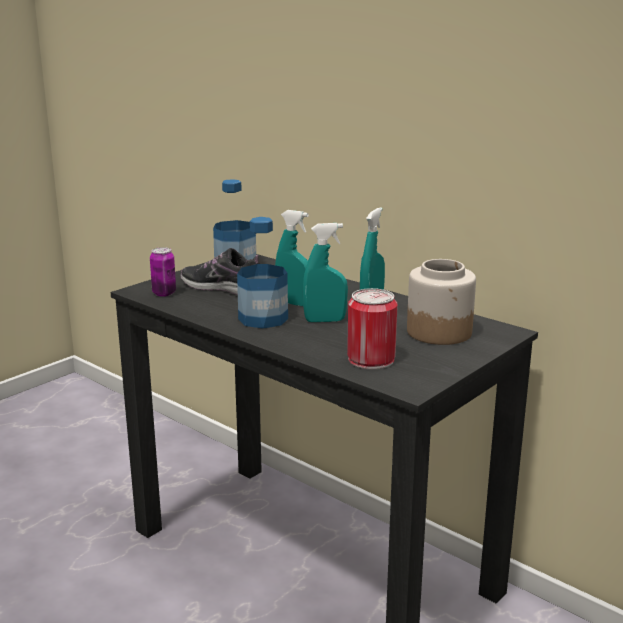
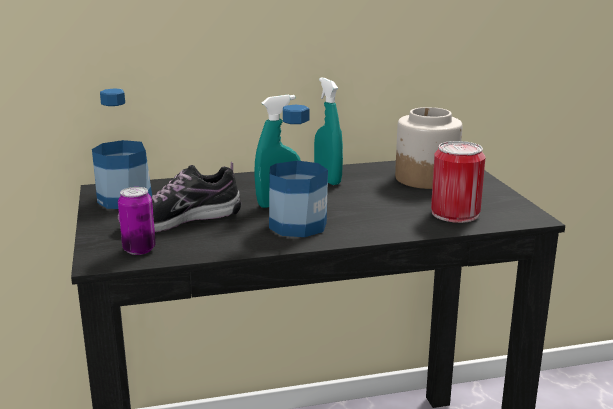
camera: 55 degrees left, 0 degrees up
turquoise spray bottle [303,223,348,322] -> none

